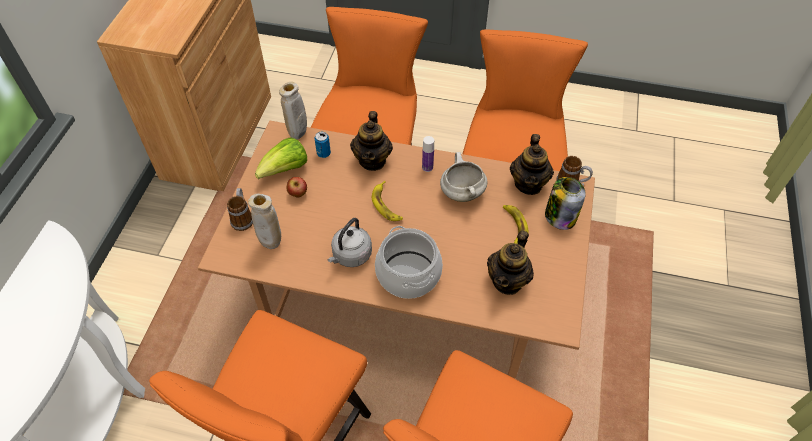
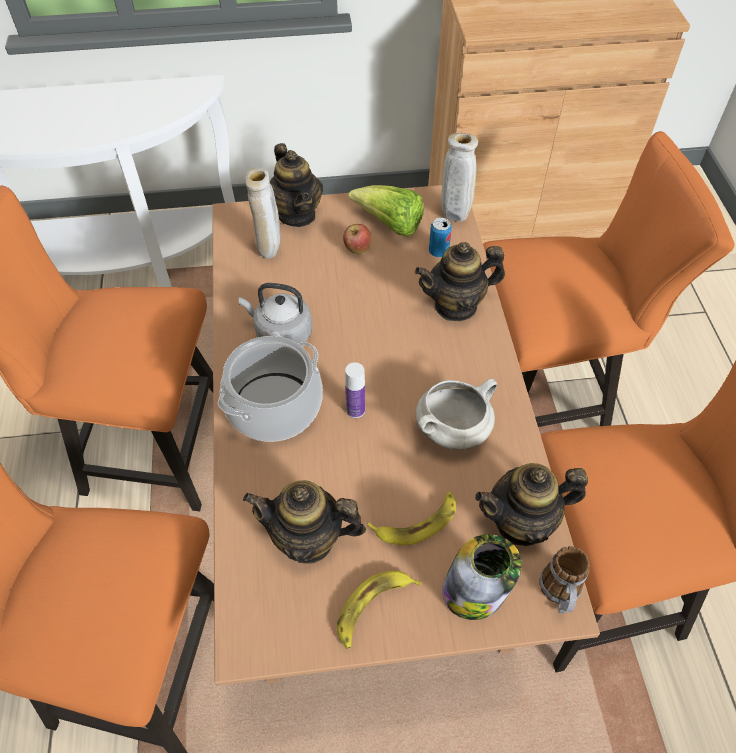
camera: 70 degrees right, 0 degrees up
mug [227,188,253,231] -> teapot [270,143,323,227]
banana [372,181,403,221] -> banana moved to [337,571,421,649]
bottle [422,136,434,172] -> bottle moved to [345,362,365,418]

